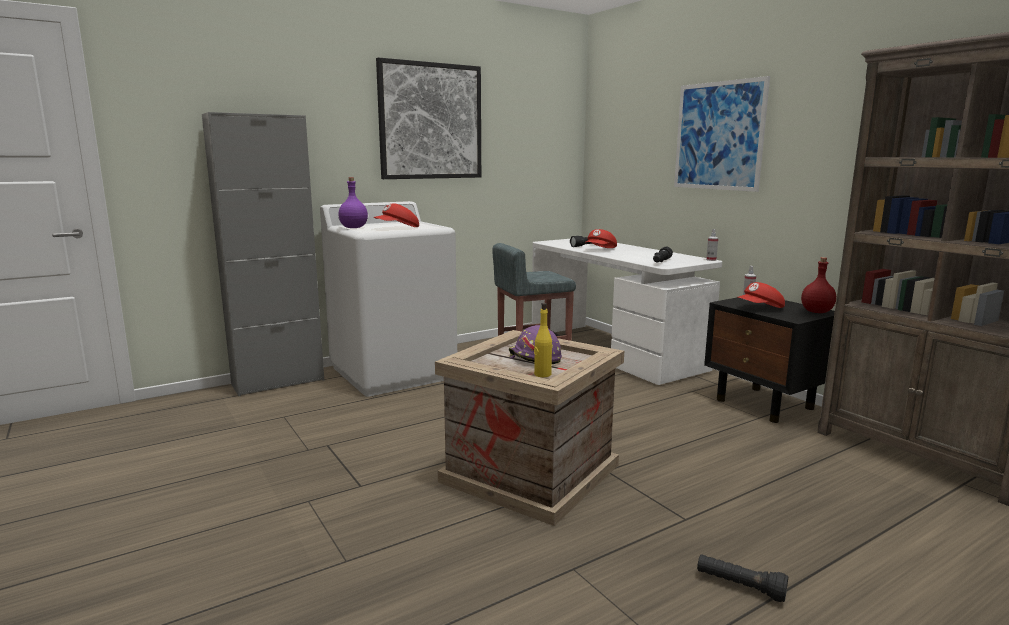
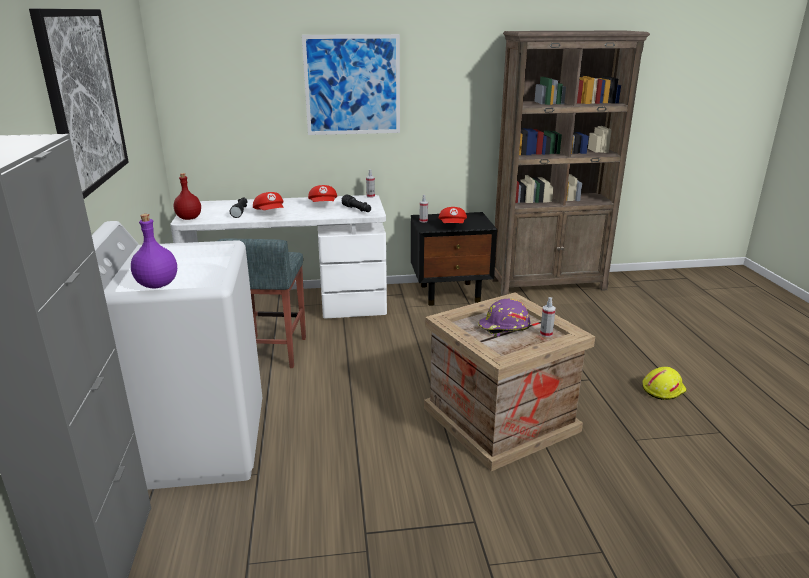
camera: 65 degrees left, 10 degrees up
red cap [373,203,419,227] -> red cap moved to [308,185,337,202]
yellow bottle [534,303,552,377] -> spray bottle [540,297,556,337]
black flashlight [697,554,788,602] -> yellow hard hat [642,367,687,400]
red bottle [801,257,836,313] -> red bottle moved to [174,173,201,220]

